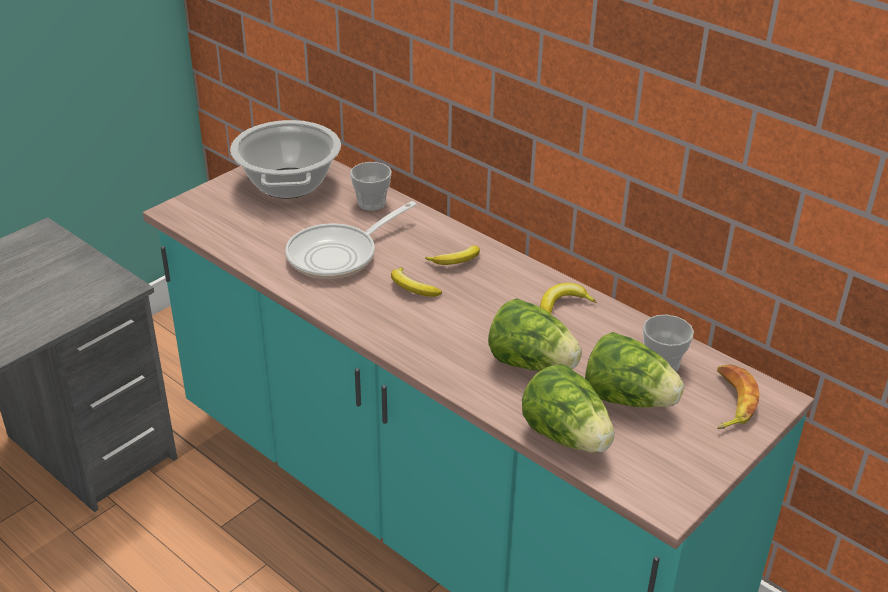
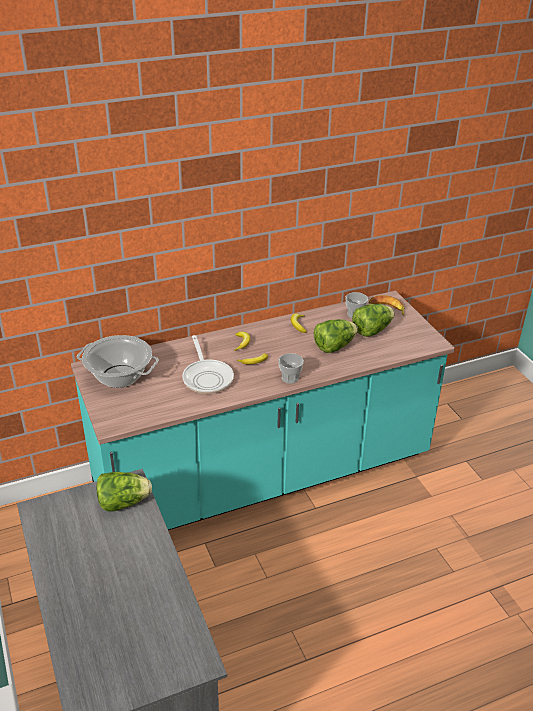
camera: 65 degrees left, 0 degrees up
cup [350,162,392,211] -> cup moved to [278,353,304,384]
lettuce [522,364,614,453] -> lettuce moved to [97,472,152,512]

